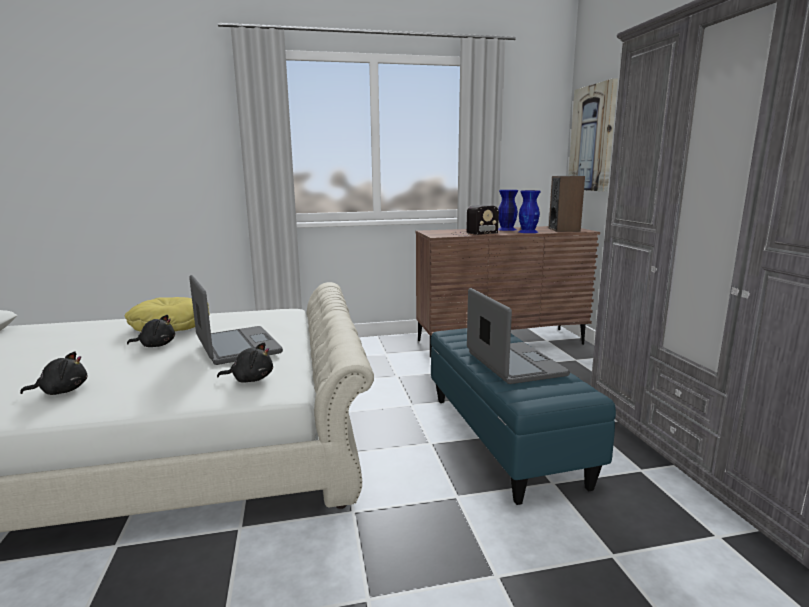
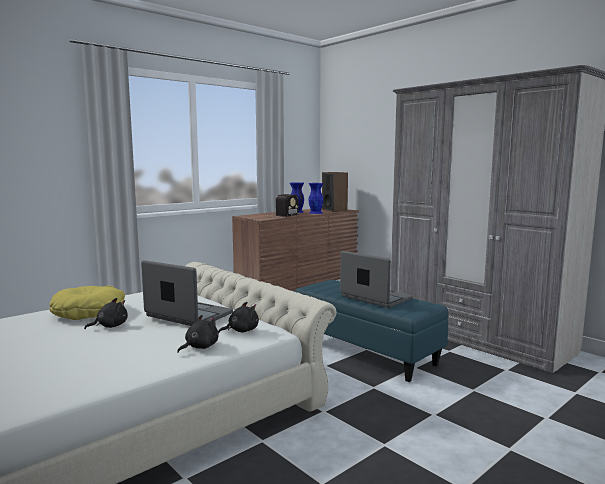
camera: 30 degrees left, 5 degrees down
black plush toy [20,352,87,395] -> black plush toy moved to [177,315,218,353]
picture [568,78,618,191] -> none

